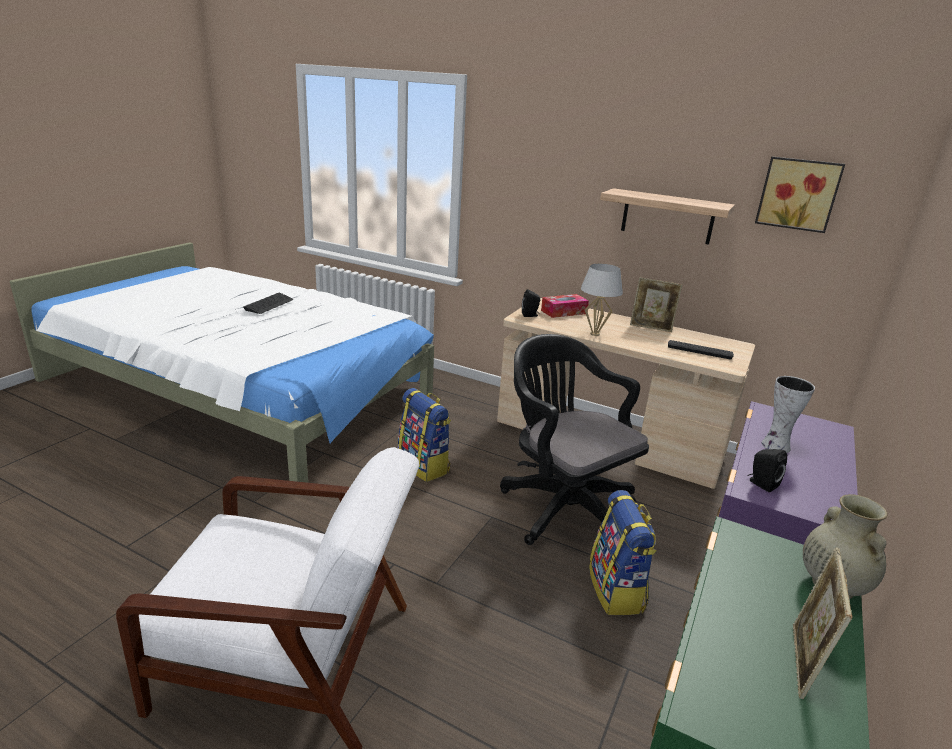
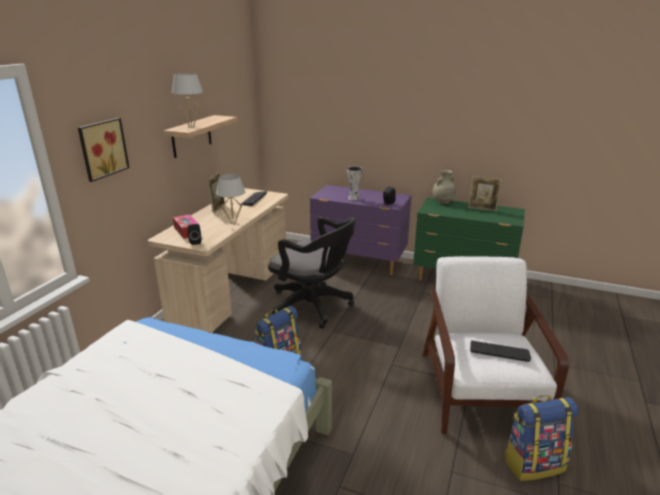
camera: 95 degrees left, 0 degrees up
keyboard [243,292,293,314] -> keyboard moved to [470,341,531,362]
black office chair [500,334,649,545] -> black office chair turned 105 degrees counterclockwise [268,217,356,329]
backpack [589,490,657,615] -> backpack moved to [504,395,578,481]
picture [755,157,845,233] -> picture moved to [78,118,130,182]
none -> white table lamp [172,73,203,128]

